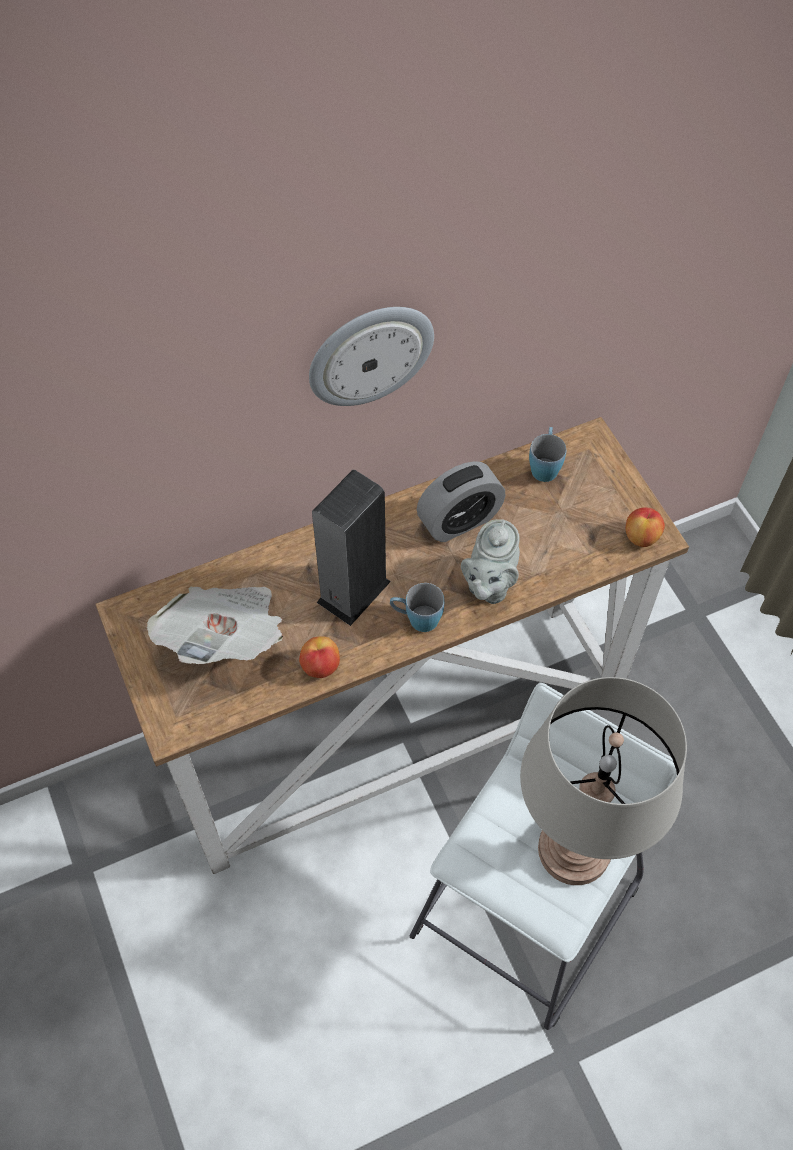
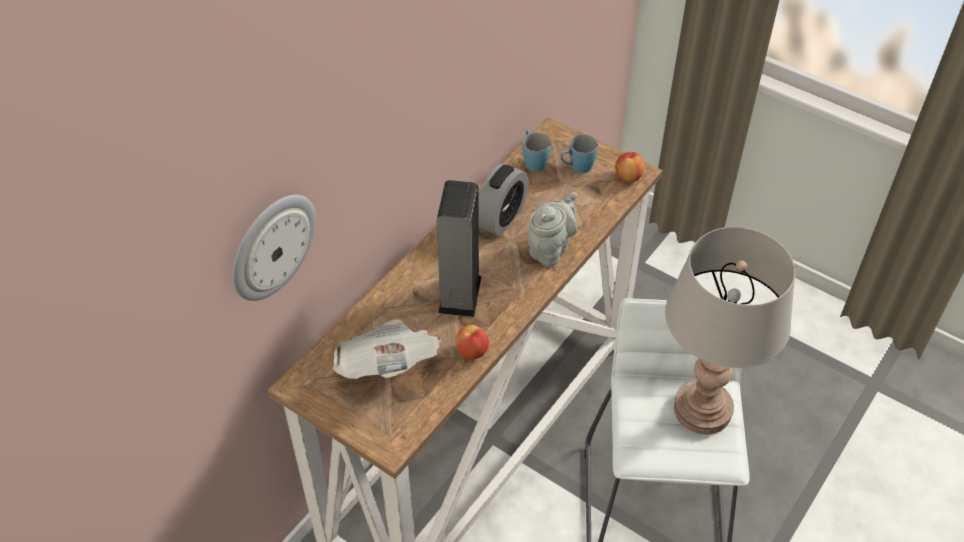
camera: 30 degrees left, 10 degrees down
wall clock [309,307,434,406] -> wall clock moved to [233,195,316,301]
blue mug [390,583,445,632] -> blue mug moved to [560,134,598,173]
grey teapot [461,519,520,604] -> grey teapot turned 135 degrees counterclockwise [527,192,577,267]

